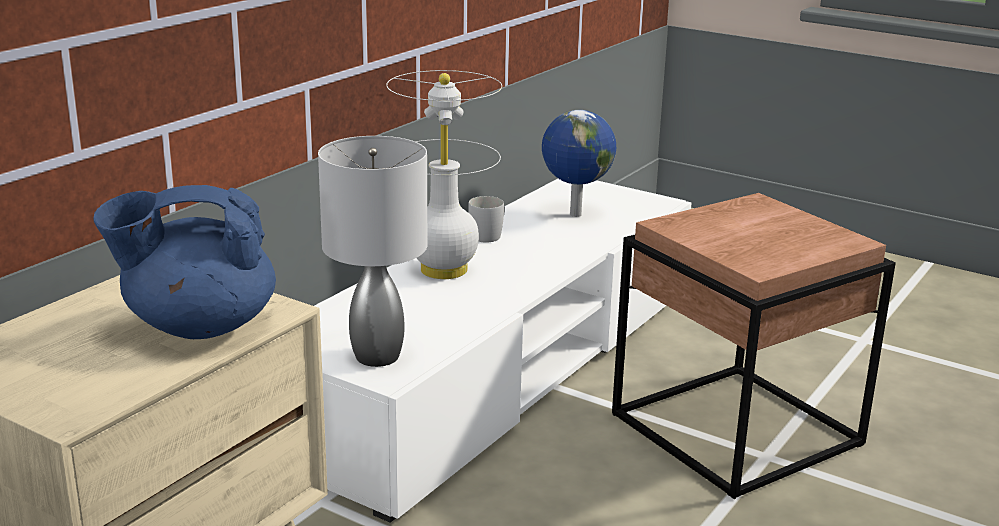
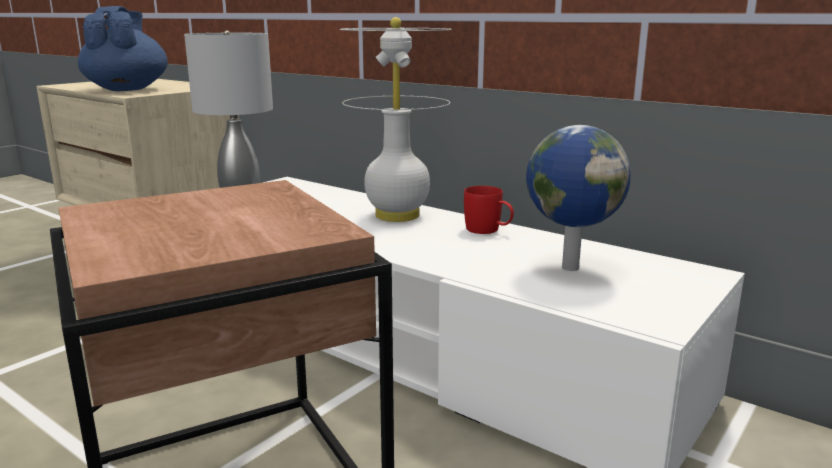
camera: 95 degrees right, 5 degrees down
white mug [468,196,505,242] -> red mug [464,186,514,234]

